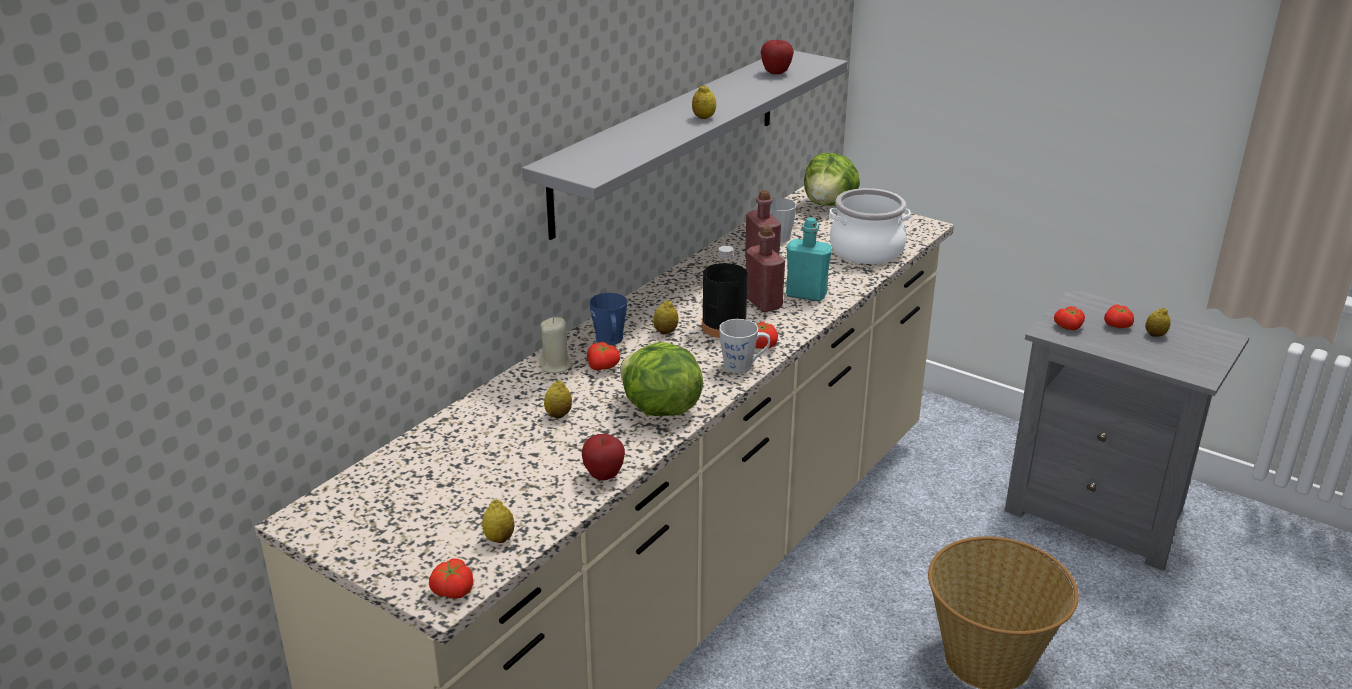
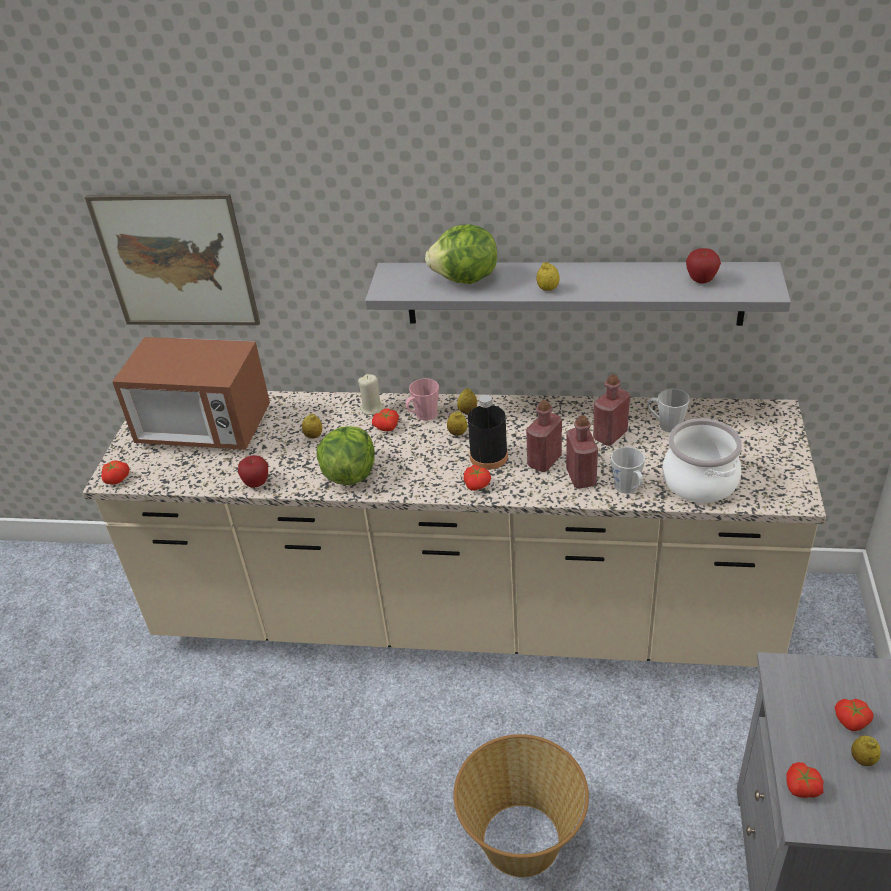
camera: 65 degrees right, 10 degrees up
lemon [482,499,514,543] -> lemon moved to [457,388,477,415]
blue mug [589,293,627,345] -> pink mug [405,379,439,420]
grey mug [719,319,770,374] -> grey mug moved to [611,447,645,494]
turquoise bottle [786,217,832,301] -> red bottle [566,415,598,488]
lettuce [804,153,860,206] -> lettuce moved to [425,224,497,284]
tomato [1054,306,1085,330] -> tomato moved to [786,762,824,798]
none -> picture [85,193,260,325]
none -> microwave [112,337,270,450]

